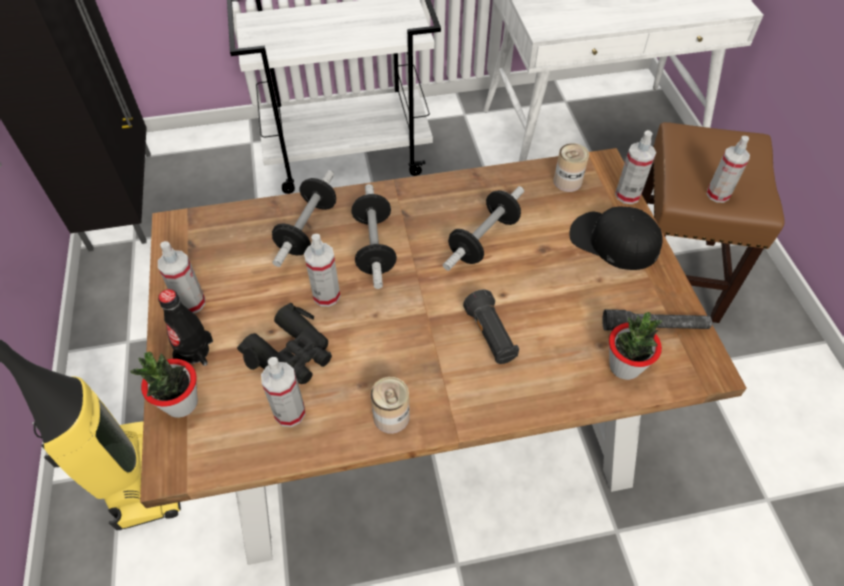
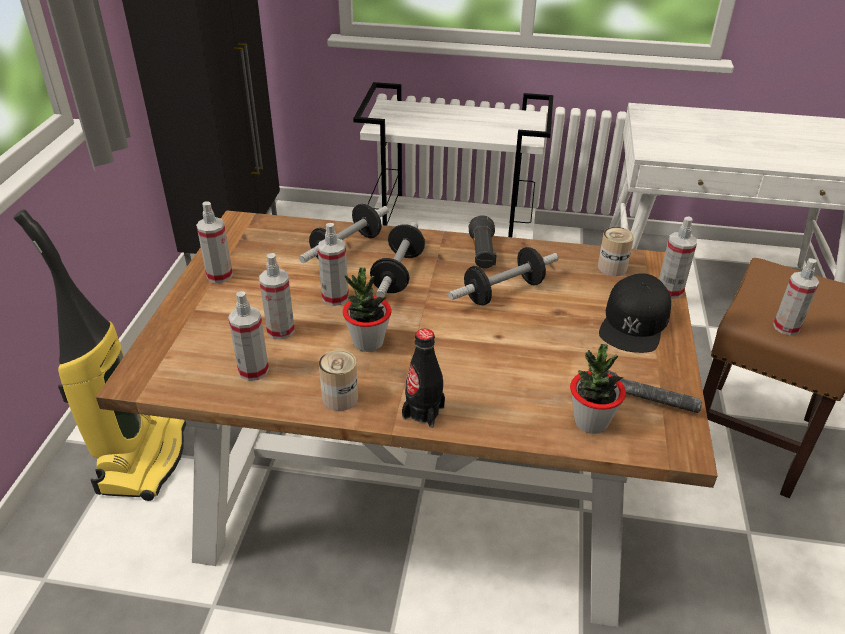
camera: 20 degrees right, 15 degrees down
potted plant [130,352,198,418] -> potted plant moved to [343,268,392,352]
black bottle [158,289,213,366] -> black bottle moved to [402,328,445,428]
black binoculars [237,302,332,384] -> spray bottle [259,253,295,340]
black flashlight [463,289,519,364] -> black flashlight moved to [469,215,497,269]
black cap [570,206,662,270] -> black cap turned 120 degrees counterclockwise [599,273,671,353]

